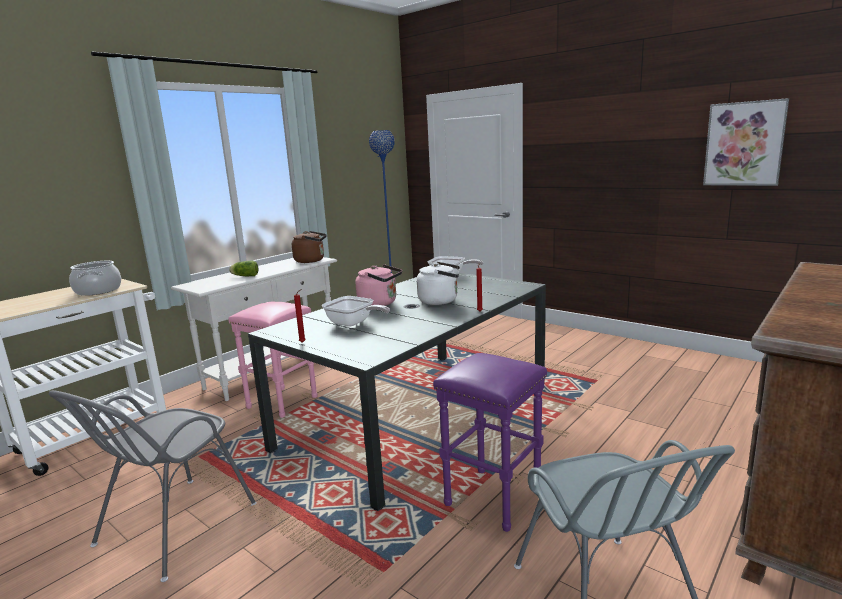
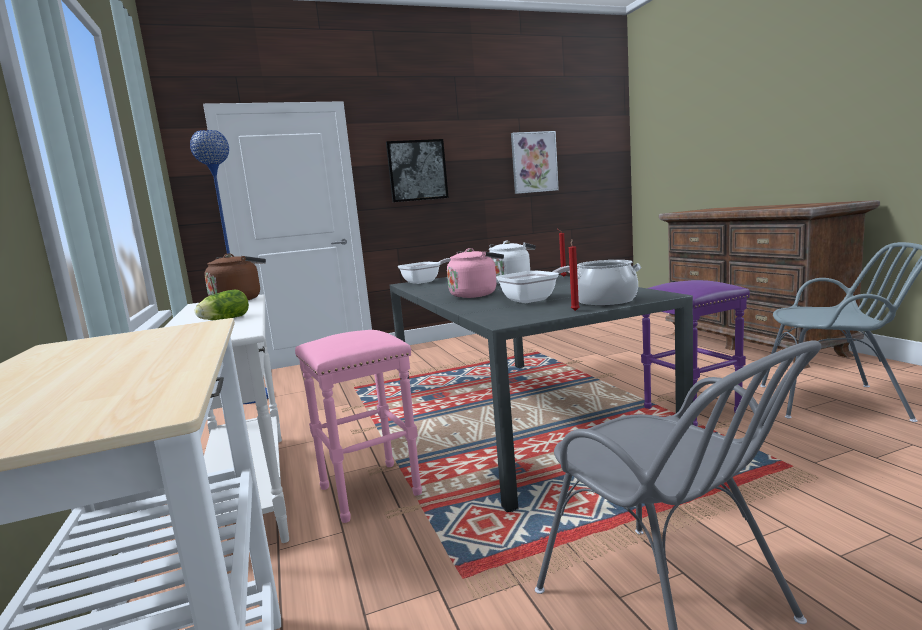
camera: 60 degrees left, 5 degrees down
cooking pot [69,261,121,296] -> cooking pot moved to [569,260,642,306]
none -> picture [386,139,449,202]

